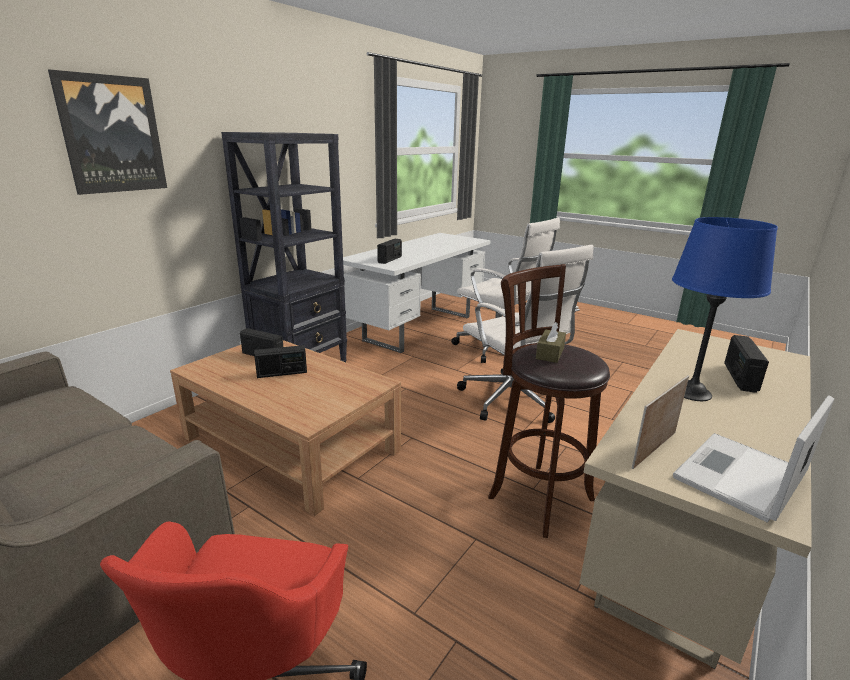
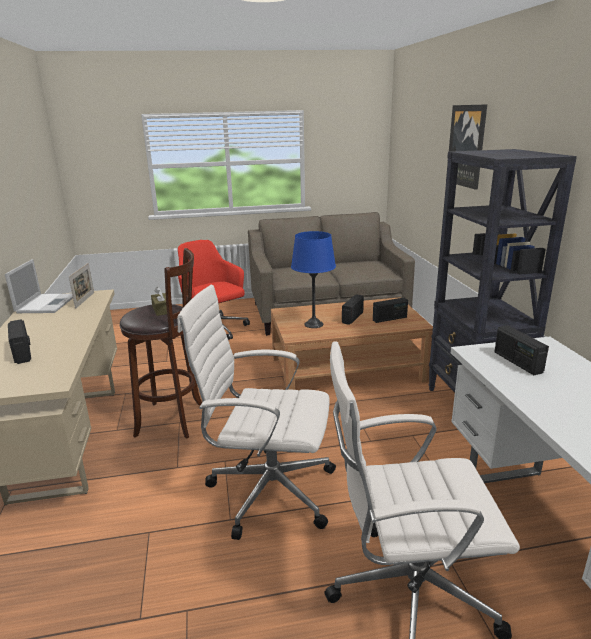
camera: 135 degrees right, 0 degrees up
blue table lamp [672,217,778,401] -> blue table lamp moved to [291,231,336,328]

